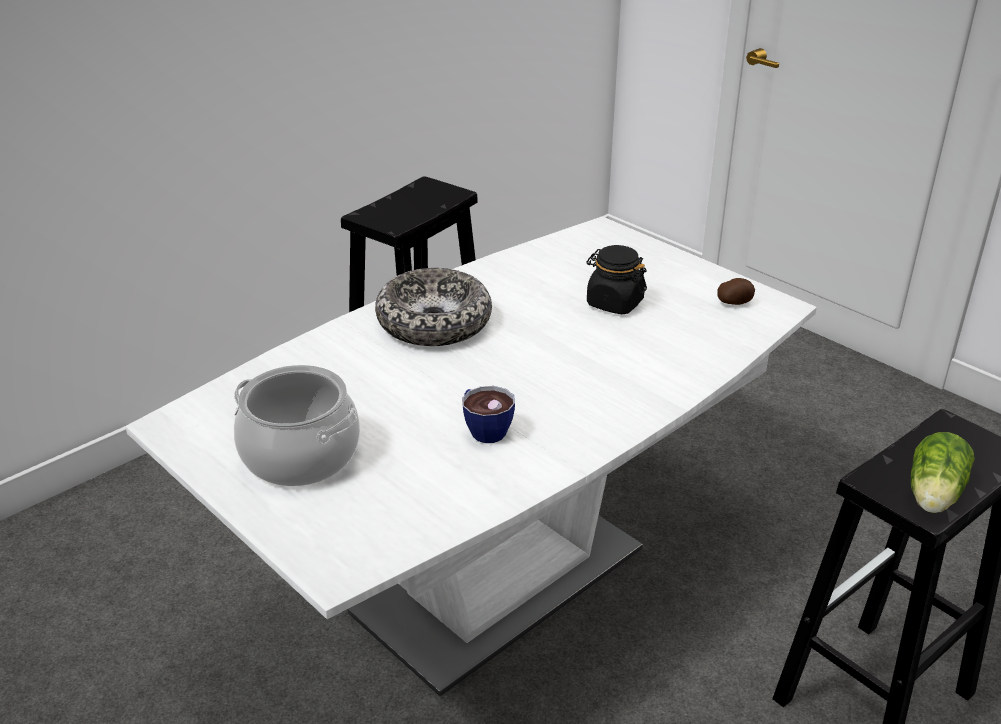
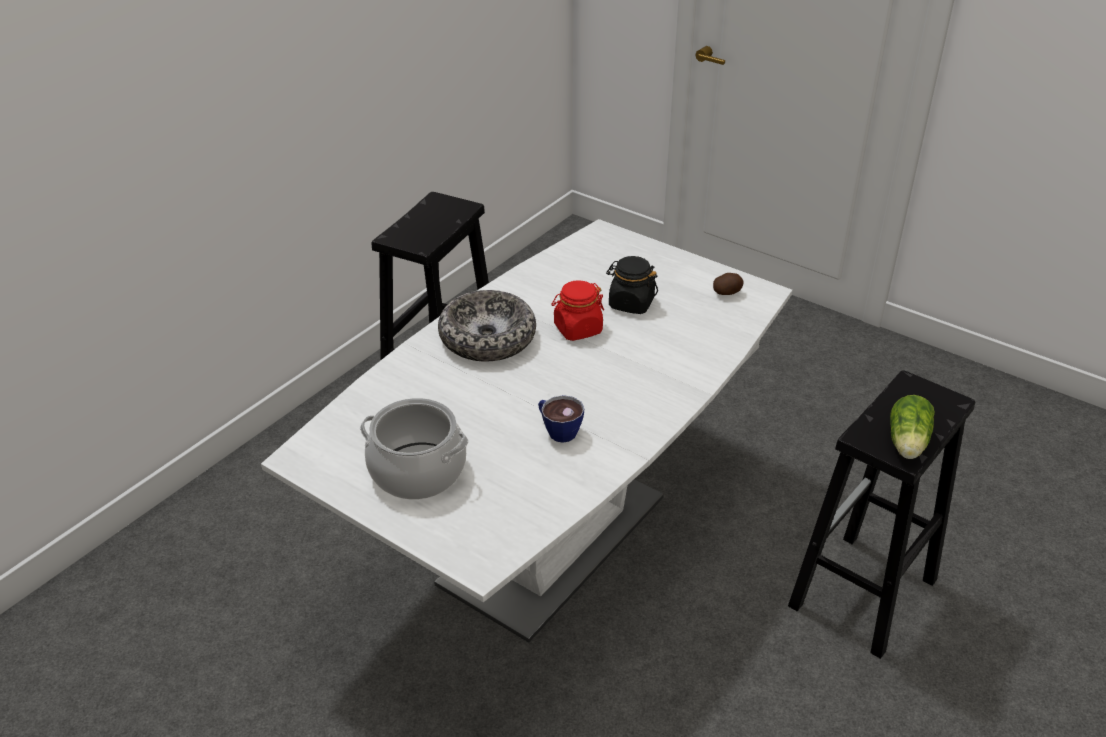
camera: 10 degrees left, 5 degrees up
none -> red jar [551,280,604,341]

